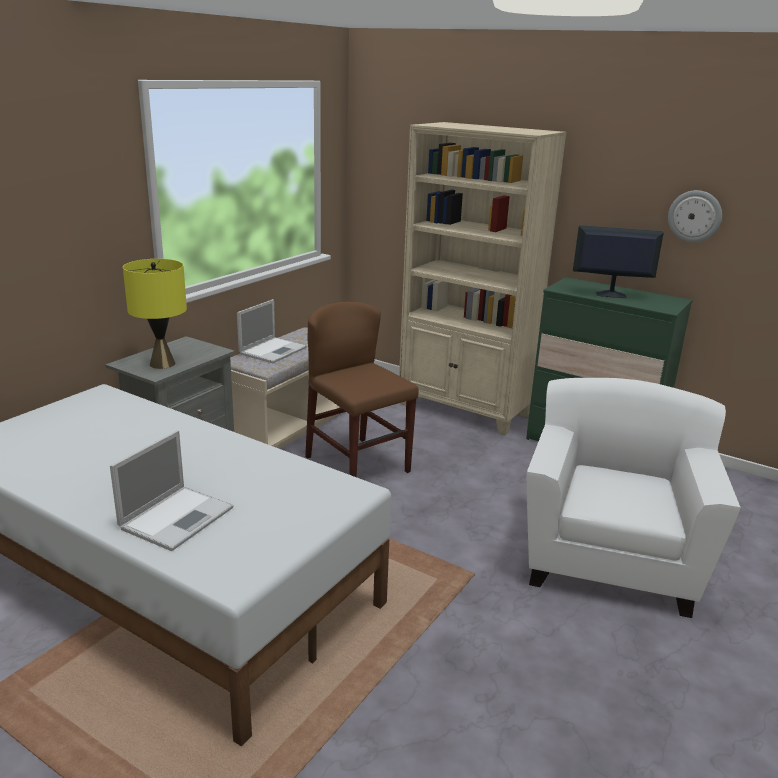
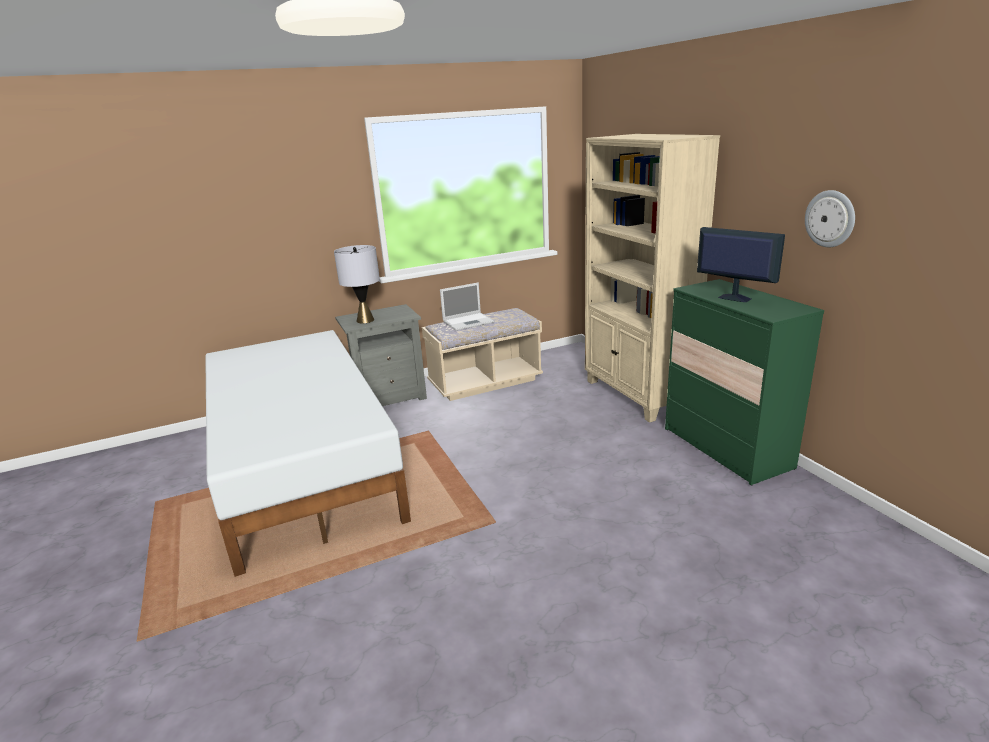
camera: 35 degrees right, 0 degrees up
laptop [110,430,233,551] -> none
yellow table lamp [123,259,187,369] -> grey table lamp [334,245,380,323]
brown chair [305,302,419,477] -> none
white armchair [526,378,740,618] -> none

